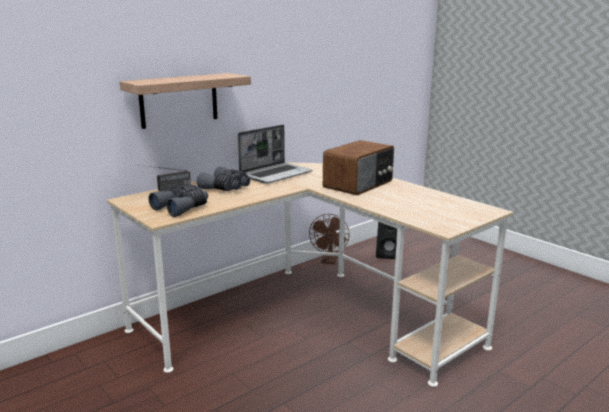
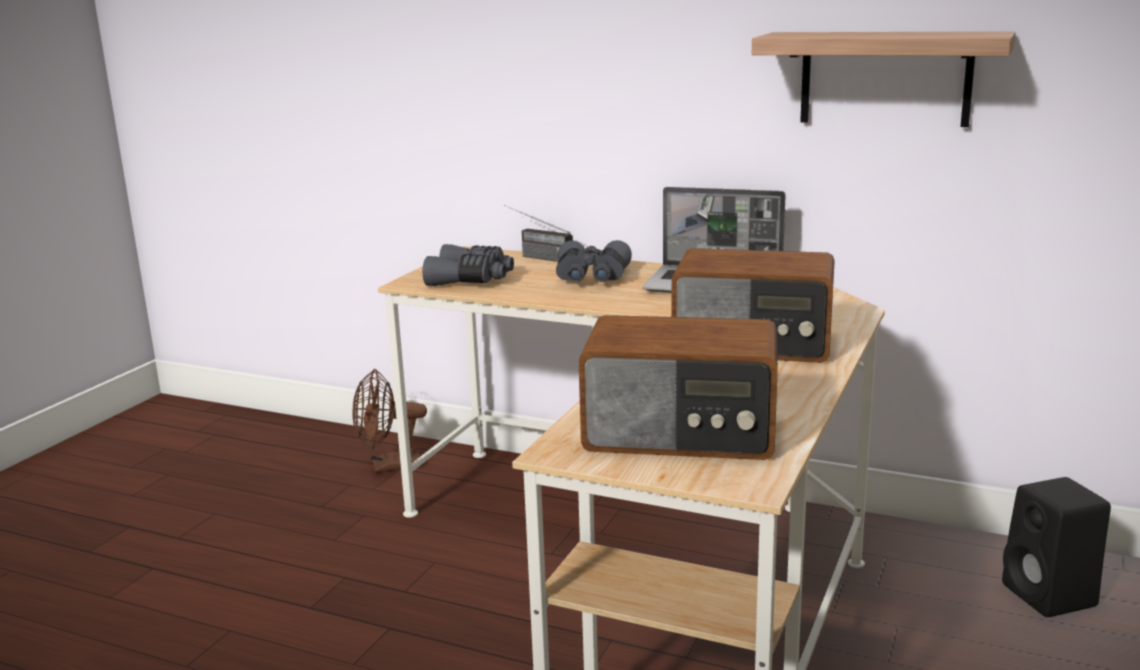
camera: 65 degrees right, 0 degrees up
shelf [120,73,251,129] -> shelf moved to [752,31,1016,127]
brown fan [309,214,350,264] -> brown fan moved to [352,369,427,473]
none -> radio [579,315,778,460]

